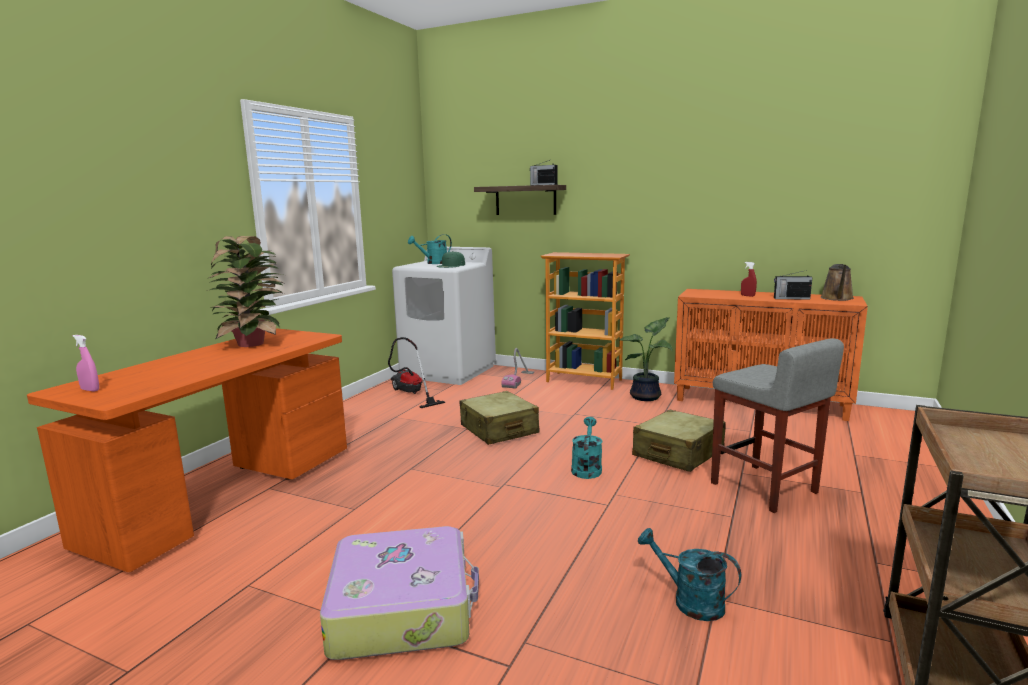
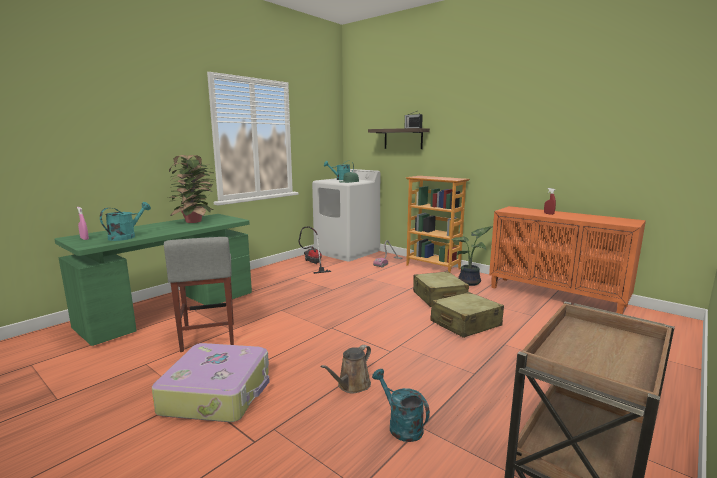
camera: 15 degrees right, 0 degrees up
orange desk [27,329,347,572] -> green desk [54,214,252,346]
beige suitcase [460,391,540,445] -> beige suitcase moved to [413,271,469,307]
turquoise watering can [571,417,602,479] -> turquoise watering can moved to [100,202,151,241]
grey stool [711,338,844,513] -> grey stool moved to [164,237,234,352]
radio [774,270,812,300] -> none
brown watering can [821,264,854,301] -> brown watering can moved to [321,345,371,394]

